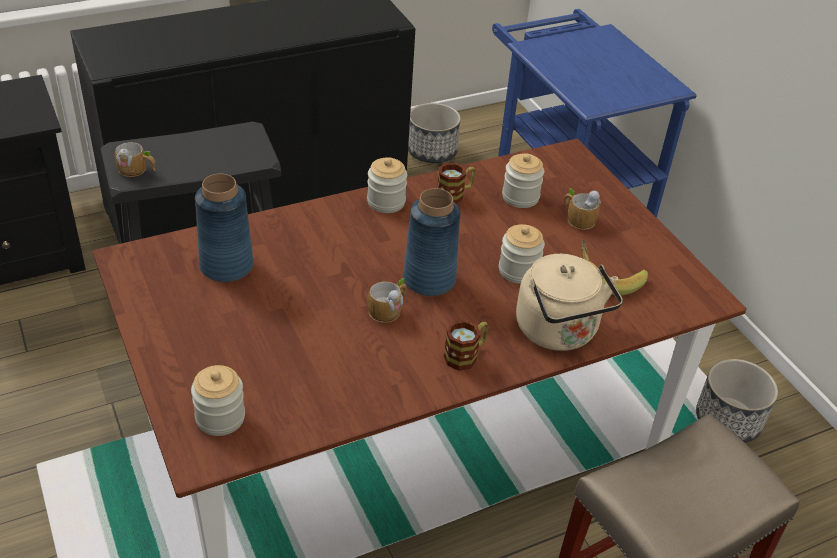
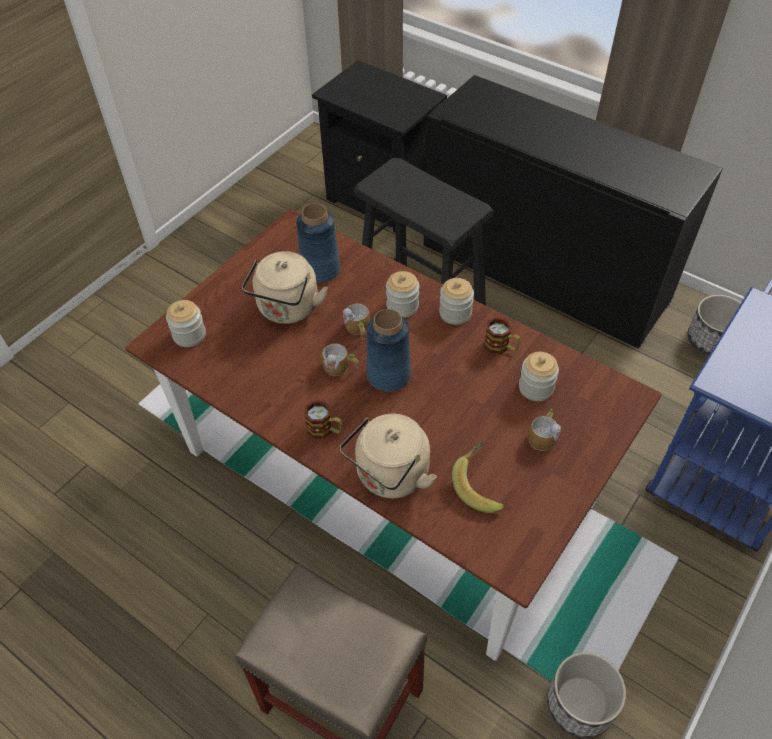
camera: 65 degrees right, 10 degrees up
mug [115,142,156,177] -> mug moved to [343,304,370,340]
jar [499,224,545,284] -> jar moved to [386,271,419,318]
none -> beige kettle [241,251,328,324]

